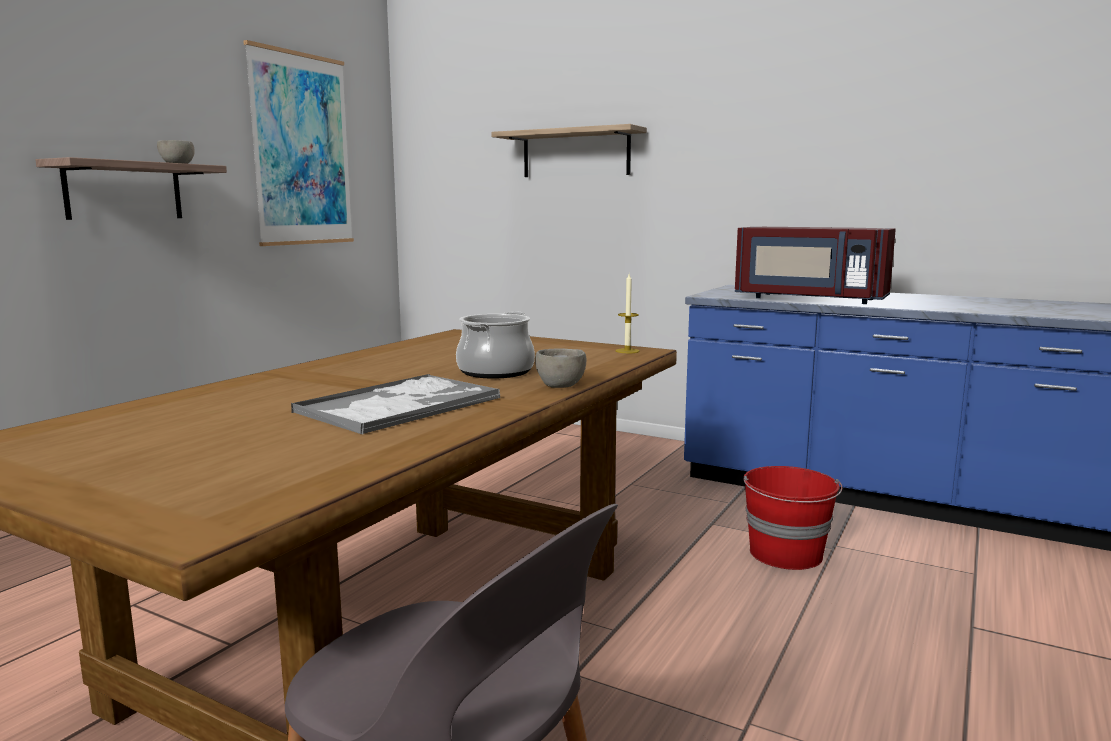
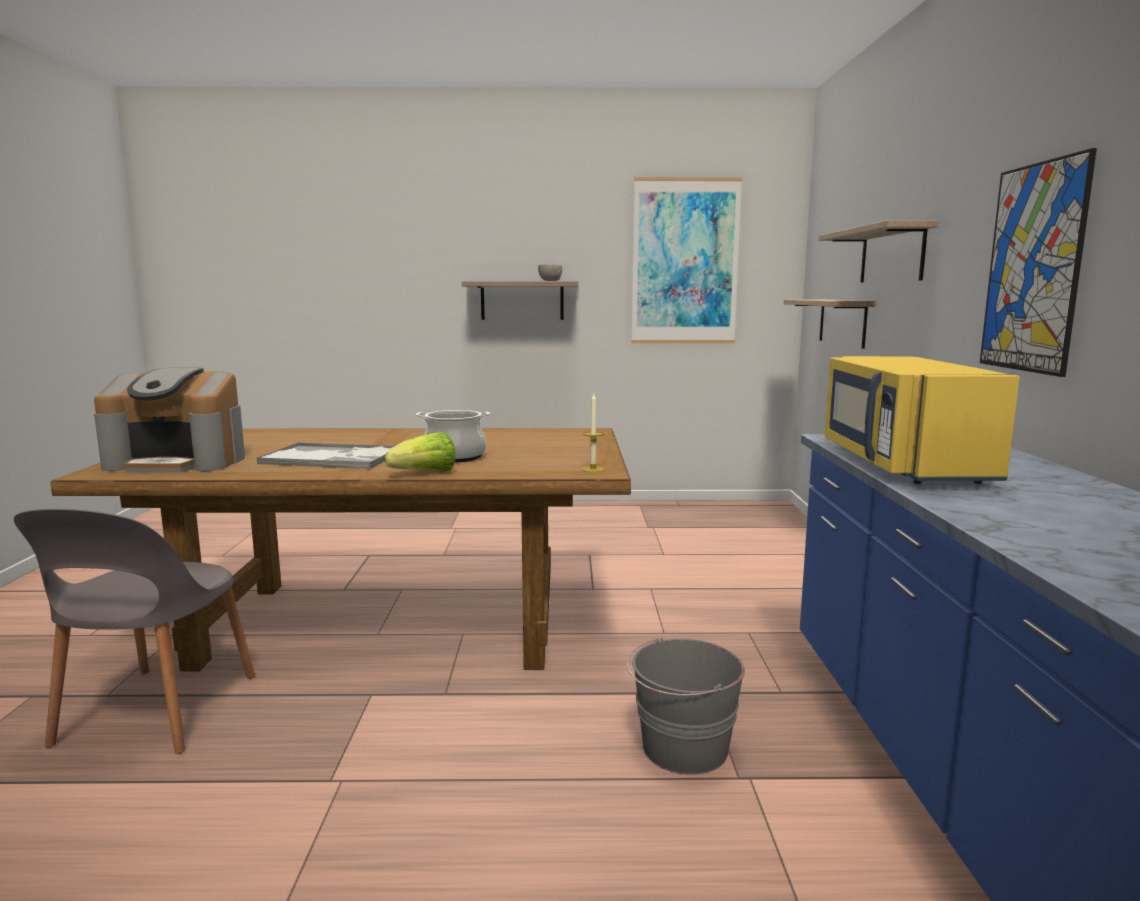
camera: 60 degrees right, 0 degrees up
grey bowl [535,348,586,388] -> lettuce [385,432,456,472]
red microwave [735,227,896,304] -> yellow microwave [825,356,1020,484]
red bucket [743,466,843,570] -> grey bucket [627,637,745,775]
none -> coffee machine [94,367,245,473]
none -> shelf [784,299,875,349]
none -> picture [980,148,1097,377]

